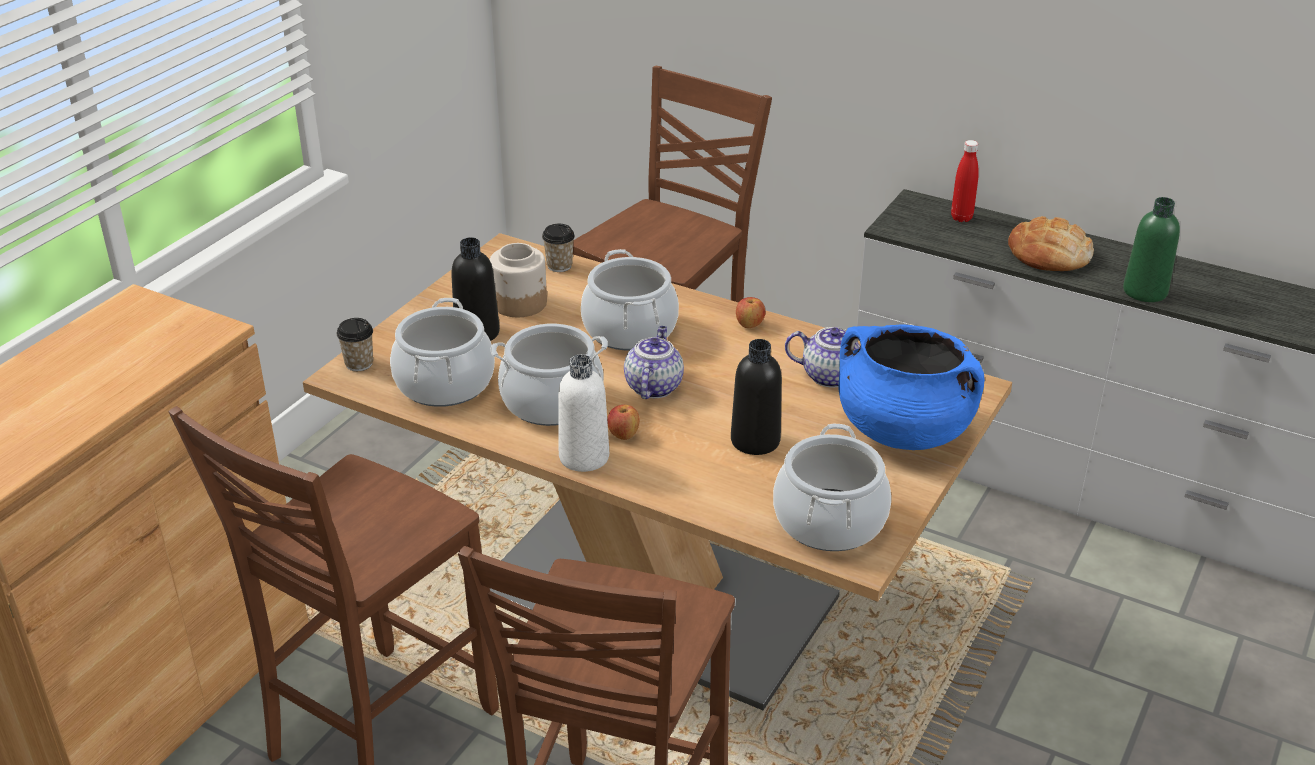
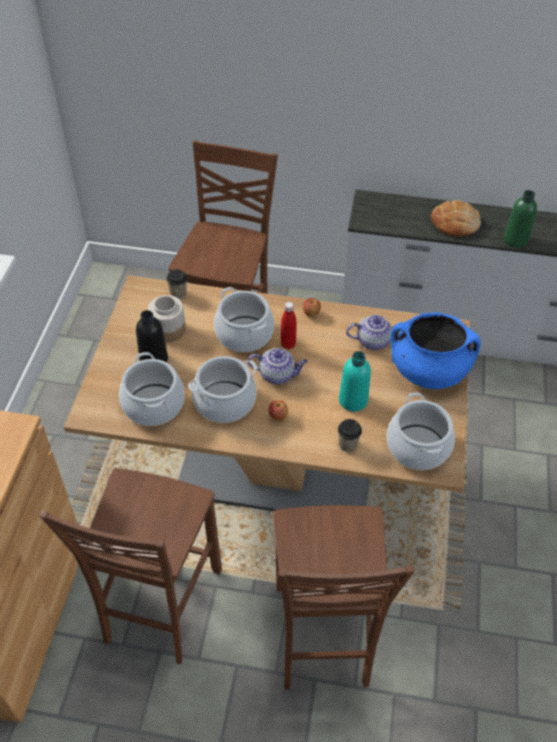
camera: 20 degrees left, 15 degrees up
cup [336,318,373,371] -> cup moved to [338,419,362,452]
white bottle [558,354,609,472] -> none
teapot [624,326,684,399] -> teapot turned 105 degrees clockwise [248,348,308,384]
black bottle [731,339,782,455] -> turquoise bottle [339,351,371,412]
red bottle [951,140,979,222] -> red bottle moved to [281,302,297,349]

